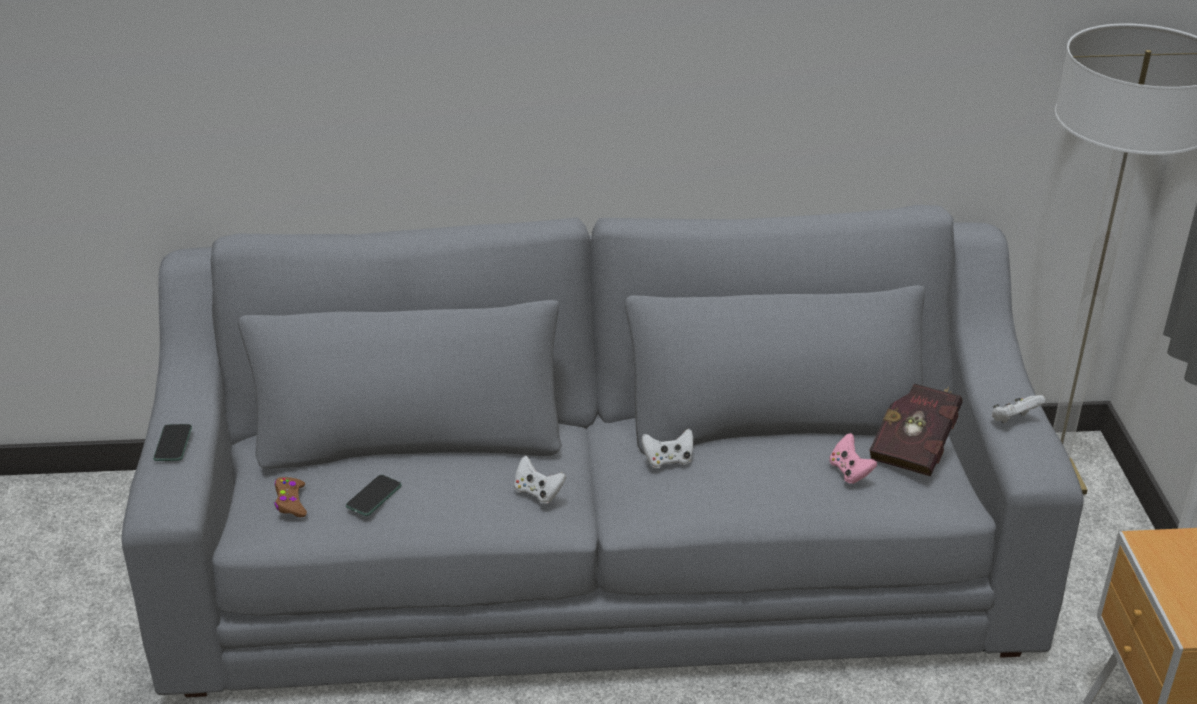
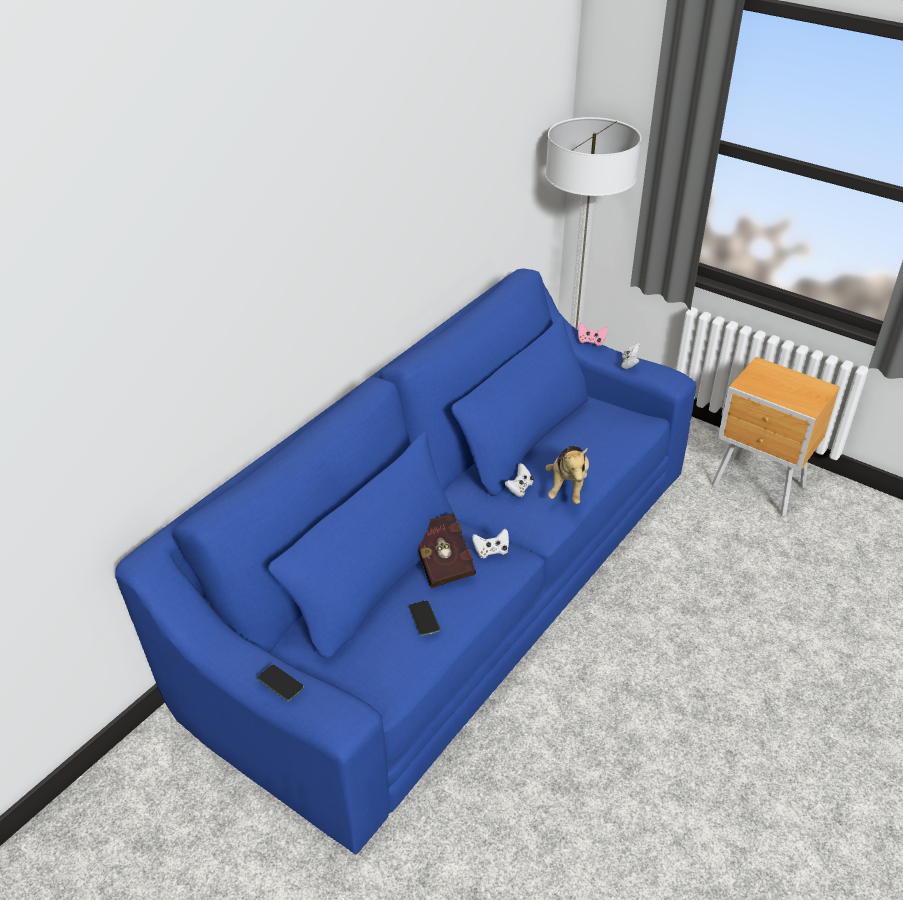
camera: 50 degrees left, 5 degrees up
grey sofa [121,205,1084,697] -> blue sofa [115,268,696,855]
brown game controller [275,477,307,517] -> none
pink game controller [829,433,877,484] -> pink game controller moved to [578,323,608,346]
red book [869,384,962,476] -> red book moved to [419,513,476,588]
none -> plush toy [545,446,589,504]

